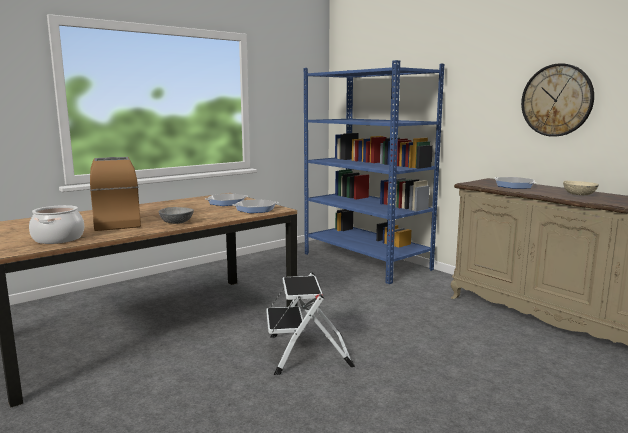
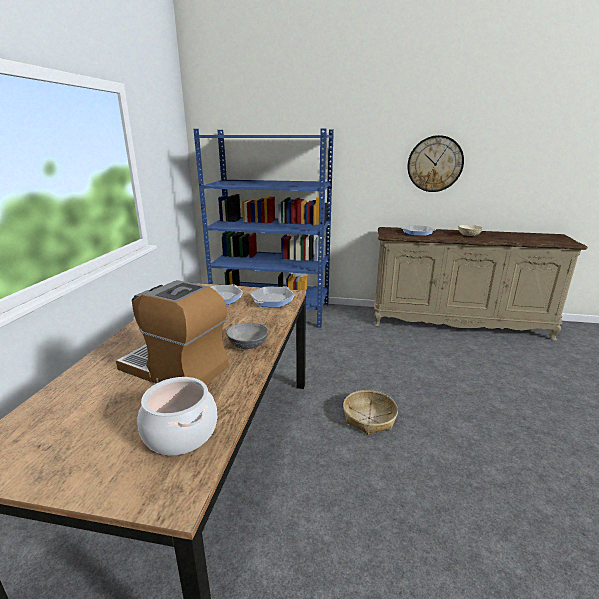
camera: 40 degrees left, 10 degrees up
step ladder [267,272,355,375] -> basket [343,390,398,435]

